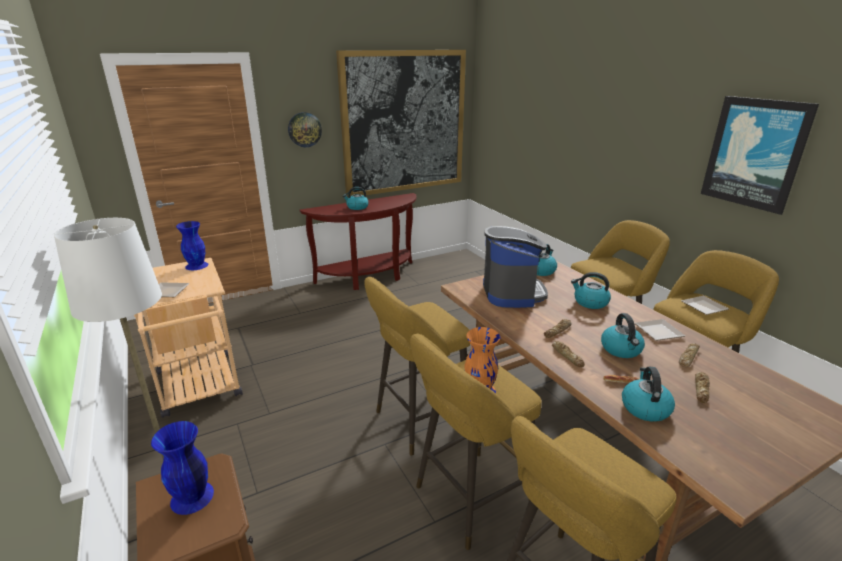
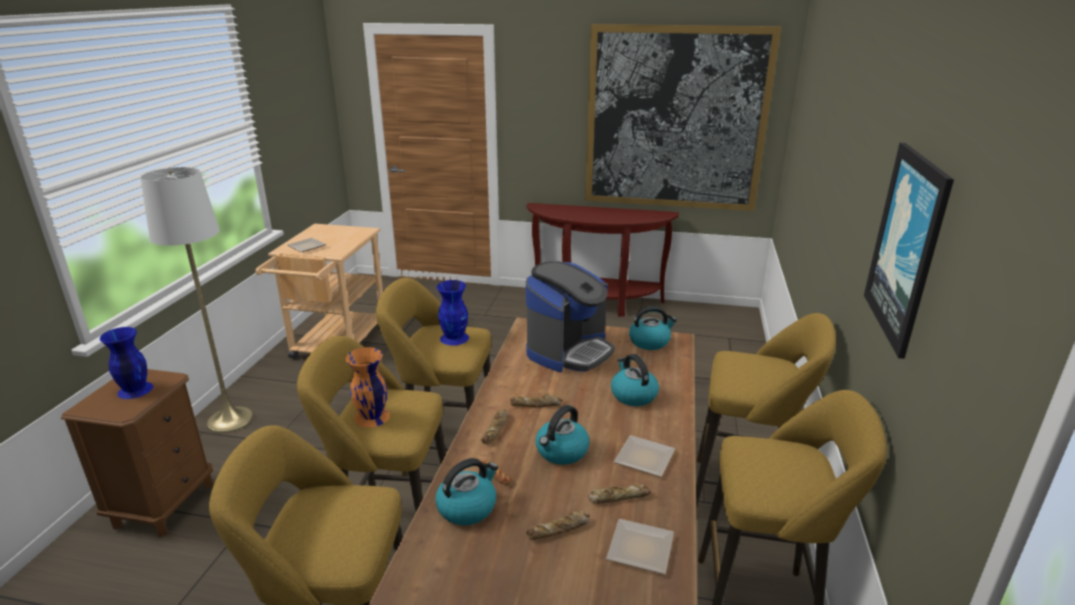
camera: 40 degrees right, 0 degrees up
blue vase [176,221,209,270] -> blue vase moved to [437,280,469,345]
wall clock [288,112,322,147] -> none
kettle [343,187,369,210] -> none
plate [681,296,729,315] -> plate moved to [606,519,674,574]

